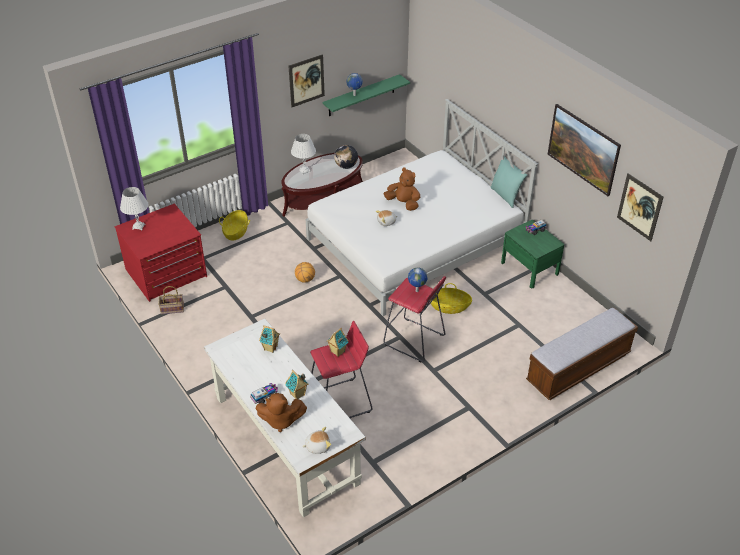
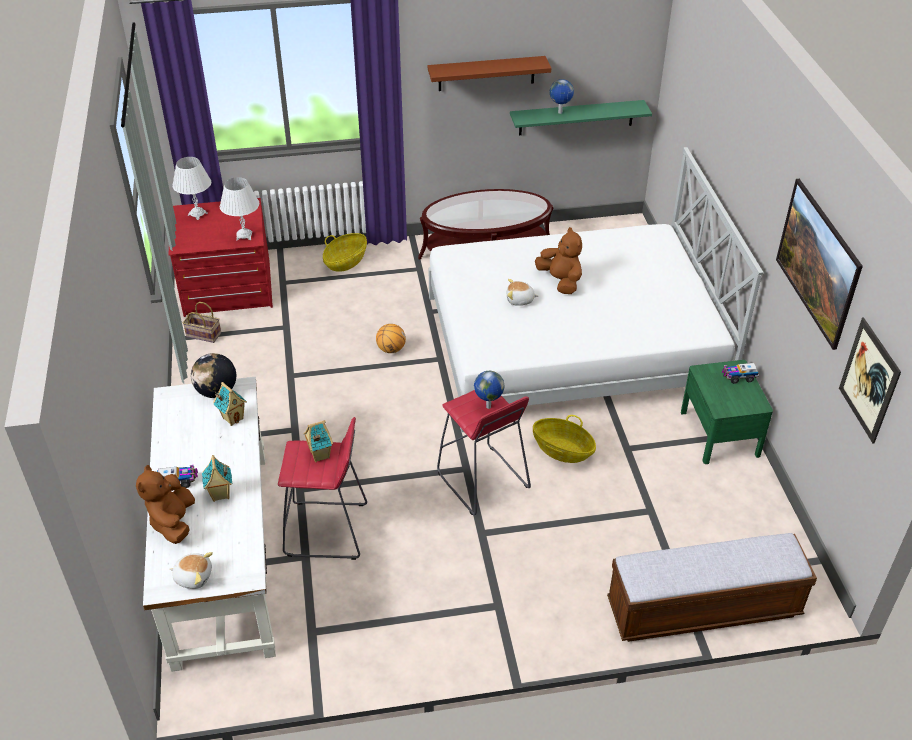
camera: 25 degrees right, 0 degrees up
brown plush toy [255,393,307,432] -> brown plush toy turned 60 degrees clockwise [136,465,195,544]
picture [289,54,325,107] -> brown shelf [428,56,551,91]
white table lamp [291,134,316,175] -> white table lamp moved to [220,177,259,240]
globe [334,145,358,169] -> globe moved to [191,353,236,398]
turquoise pillow [490,156,527,208] -> none

